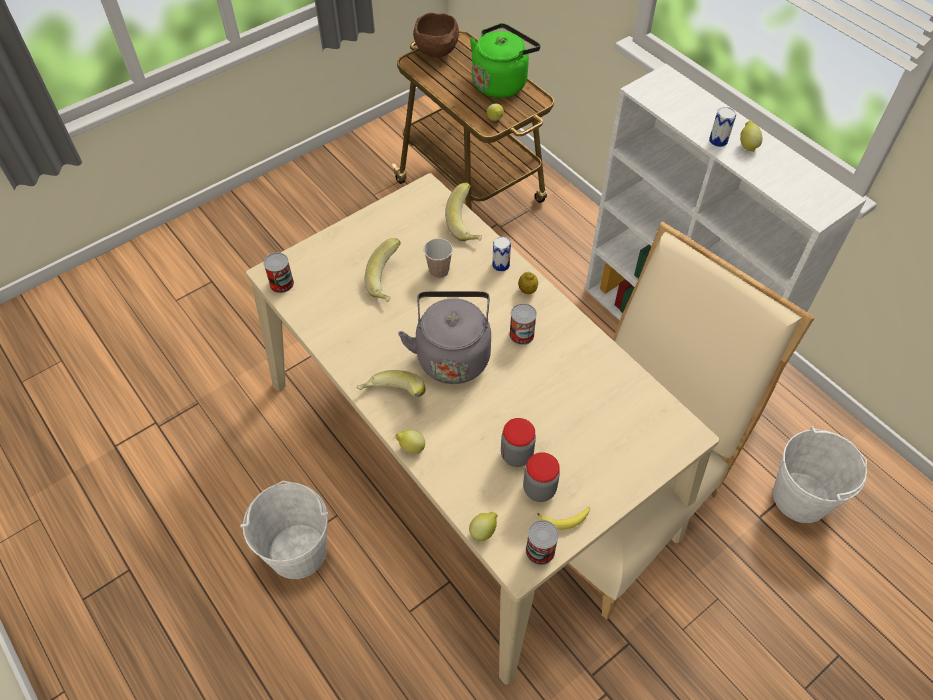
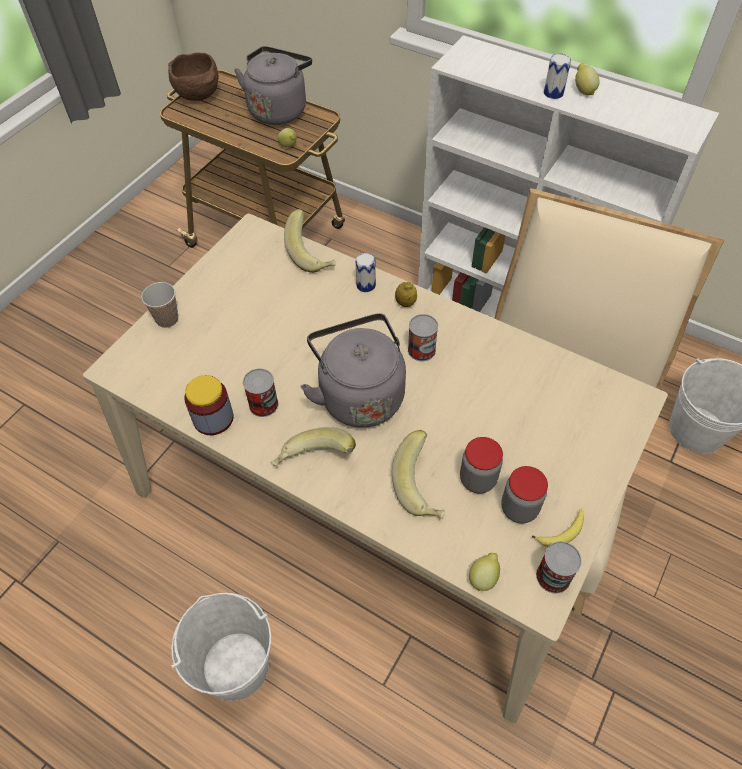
camera: 20 degrees left, 0 degrees up
can [263,253,294,293] -> can moved to [243,369,278,417]
banana [364,238,401,302] -> banana moved to [392,430,445,519]
lemon [395,430,425,454] -> none
cup [424,238,453,278] -> cup moved to [141,282,178,328]
green kettle [470,23,540,98] -> grey kettle [234,46,312,125]
none -> jar [185,375,234,435]

